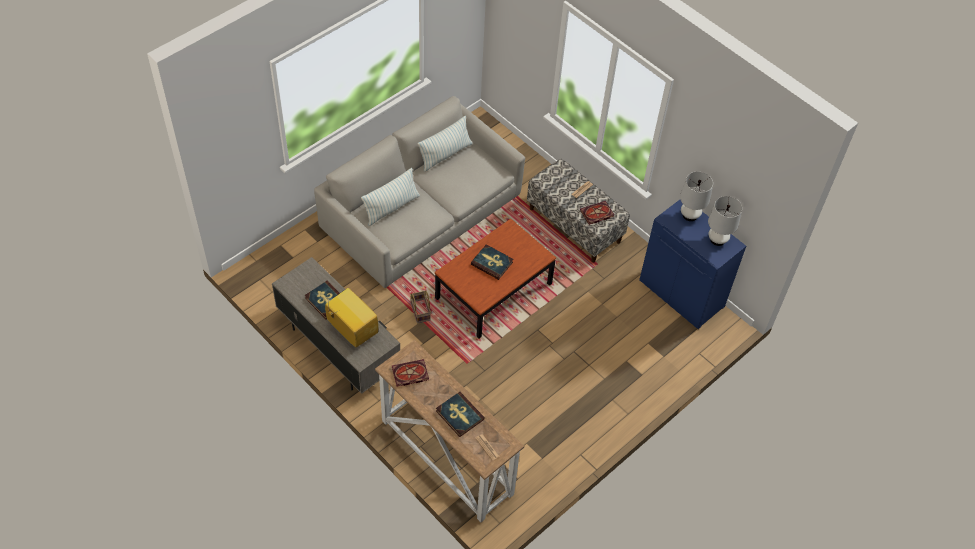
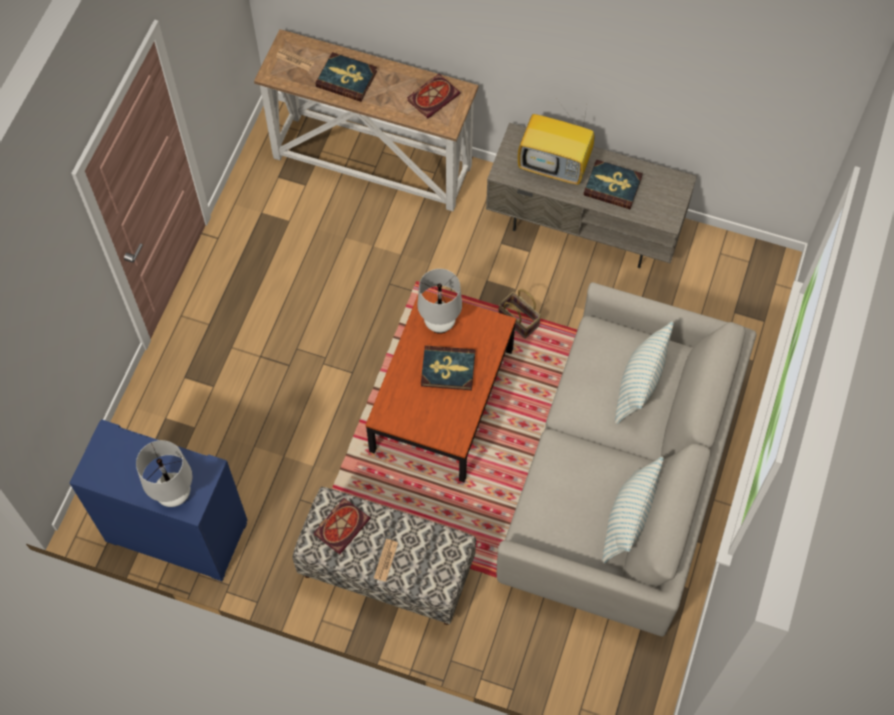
camera: 155 degrees right, 10 degrees up
white table lamp [708,196,742,246] -> white table lamp moved to [417,269,462,334]

